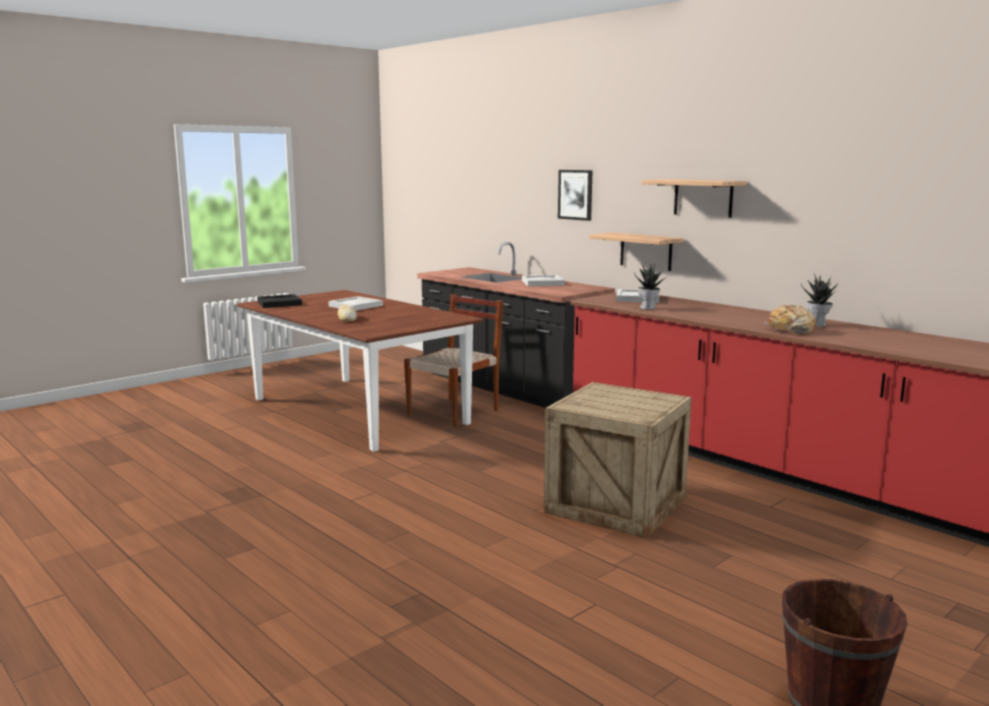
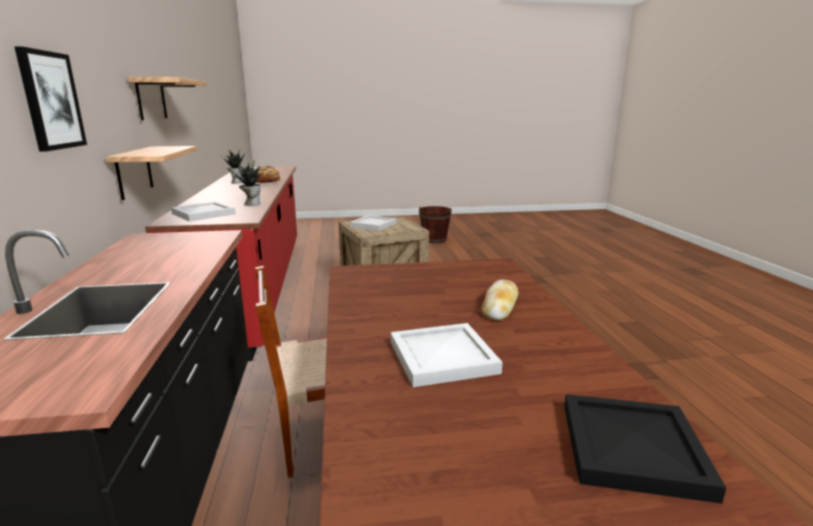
camera: 145 degrees left, 5 degrees up
white tray [522,275,565,286] -> white tray moved to [350,215,397,231]

